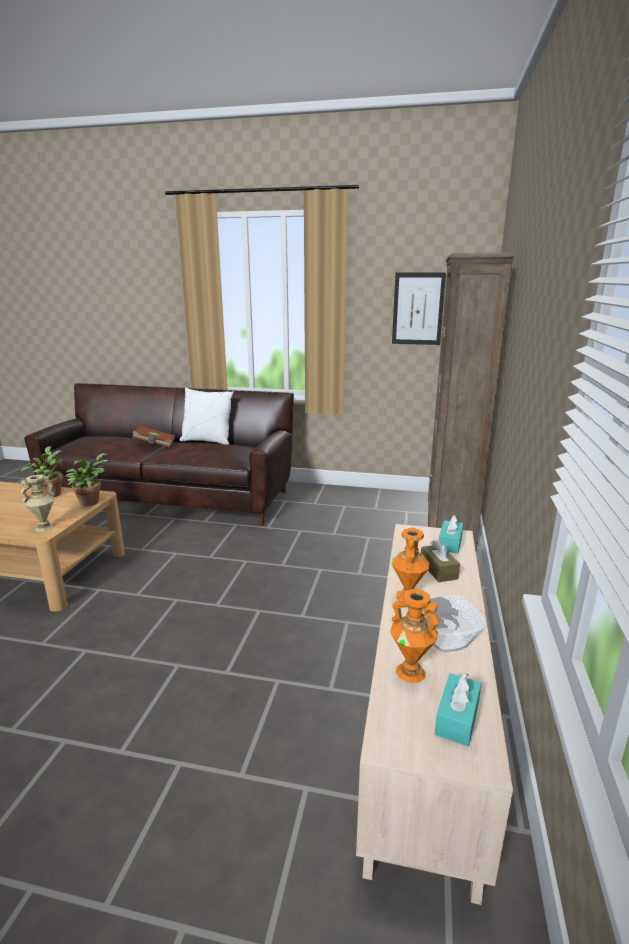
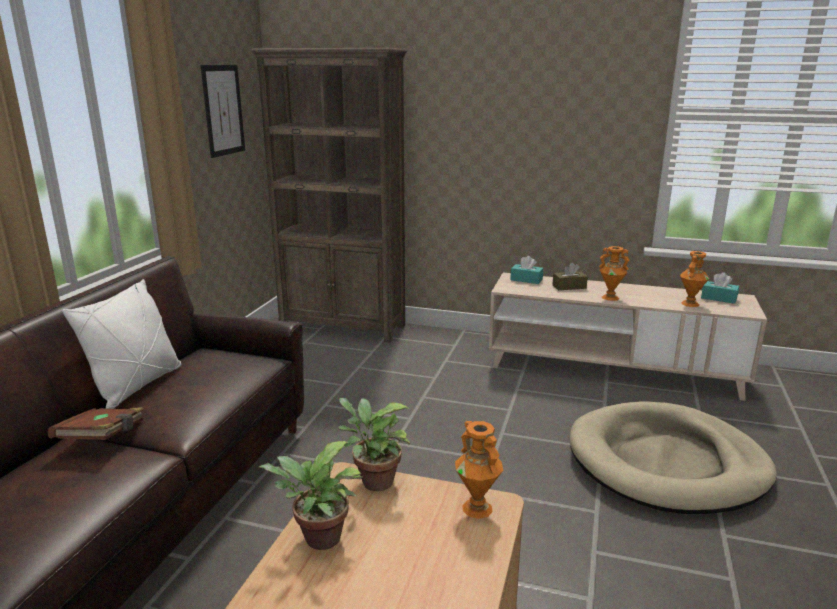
camera: 85 degrees left, 0 degrees up
beige vase [20,475,55,532] -> orange vase [455,421,503,519]
bowl [424,596,486,652] -> none
none -> beige dog bed [570,401,777,514]

